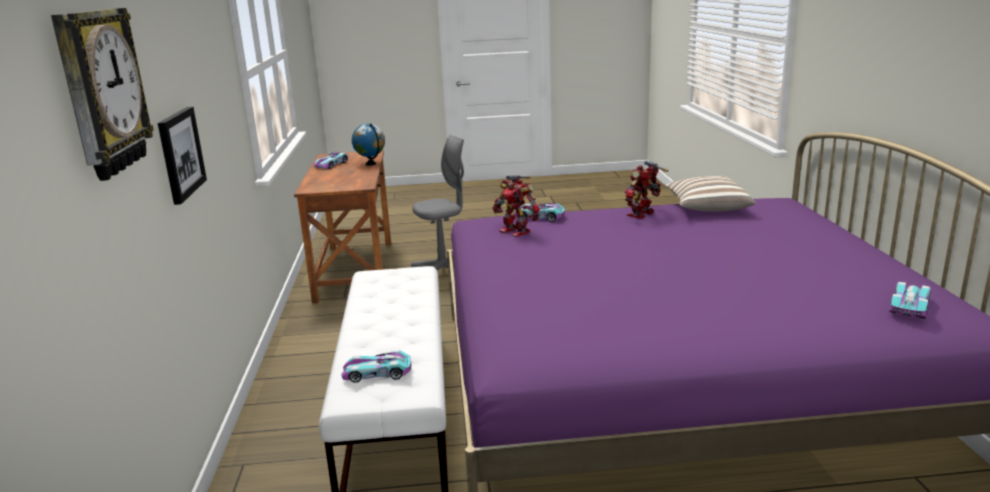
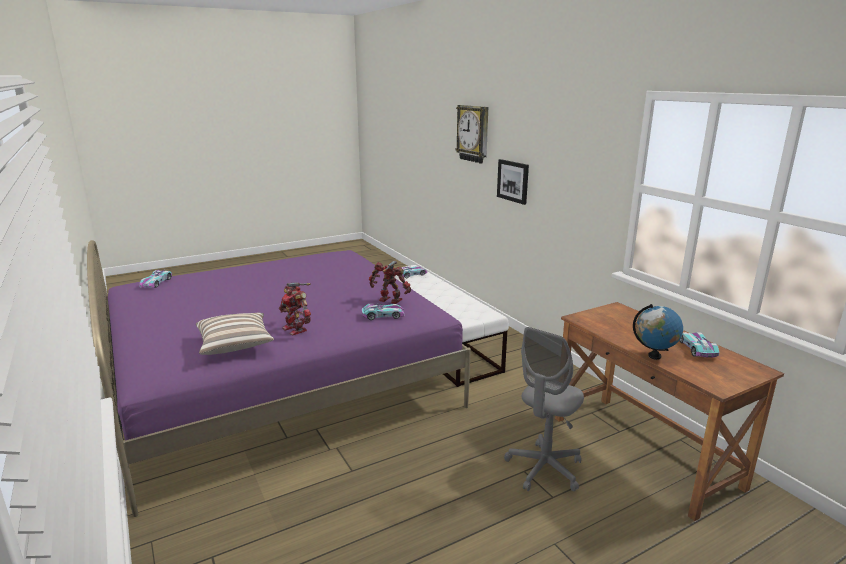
camera: 155 degrees right, 0 degrees up
toy robot [624,160,668,219] -> toy robot turned 120 degrees clockwise [279,283,311,335]

